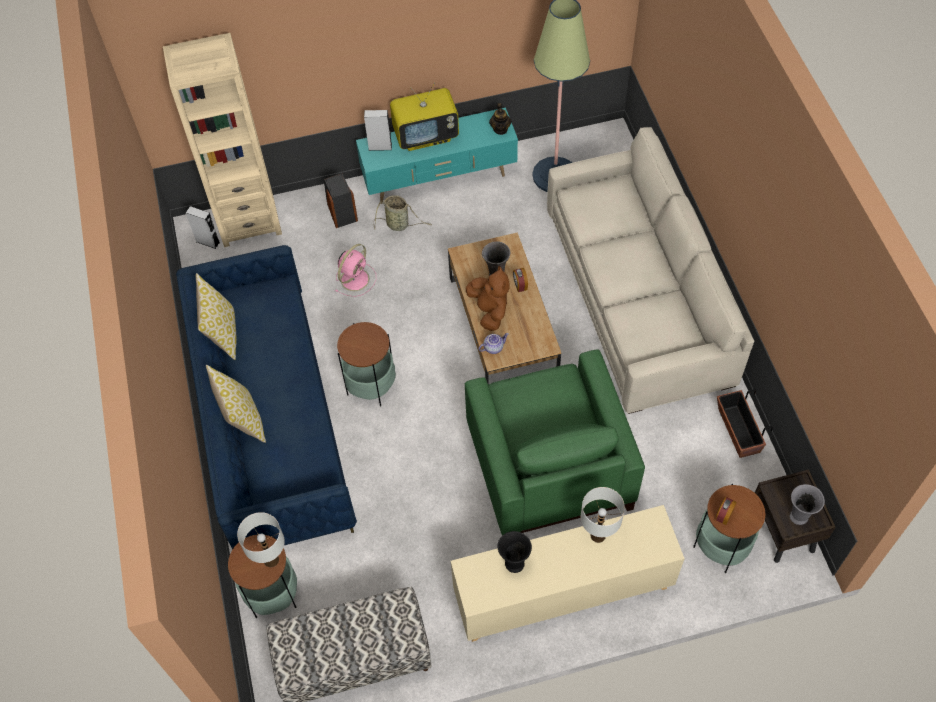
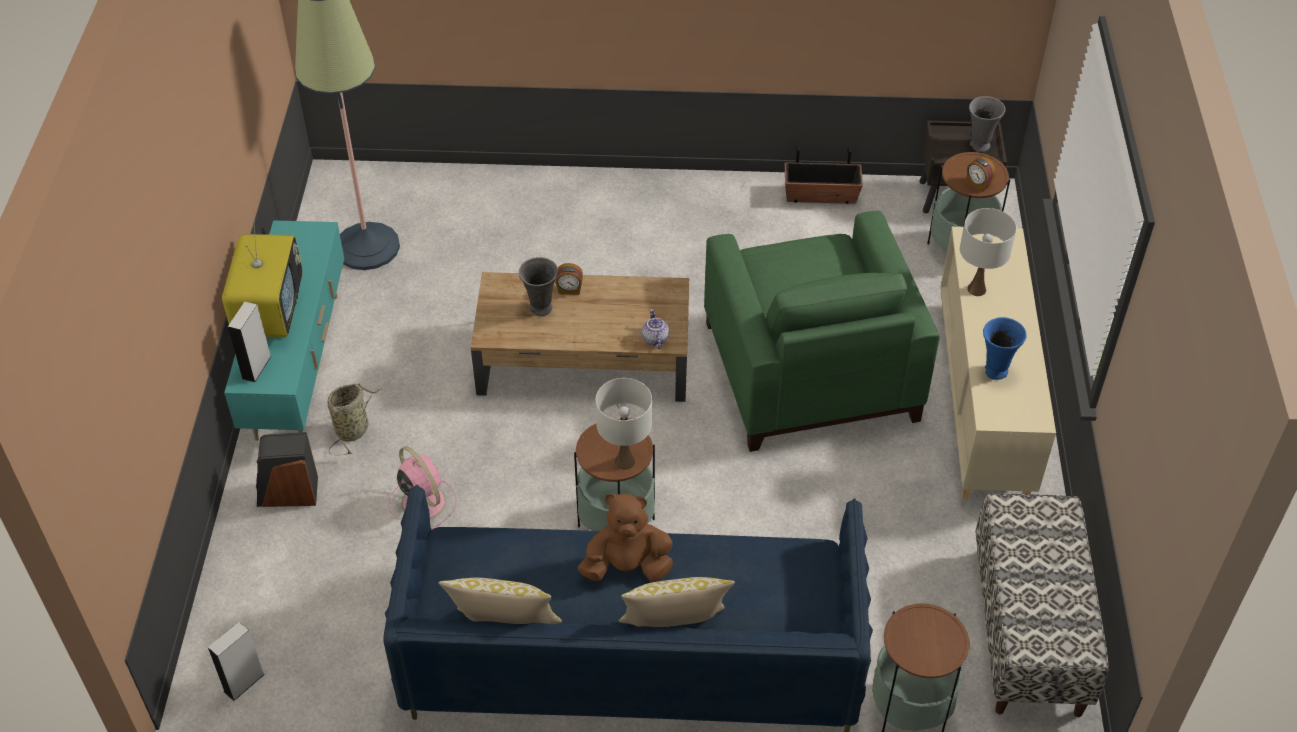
camera: 75 degrees left, 10 degrees down
beige bookcase [163,33,282,247] -> none
white table lamp [237,512,285,567] -> white table lamp moved to [596,378,652,470]
green armchair [465,349,645,536] -> green armchair turned 75 degrees clockwise [704,211,940,452]
brown plush toy [466,266,510,331] -> brown plush toy moved to [578,494,673,582]
teapot [489,103,512,135] -> none
black vase [498,531,532,573] -> blue vase [983,317,1027,380]
beige sofa [547,127,754,414] -> none

